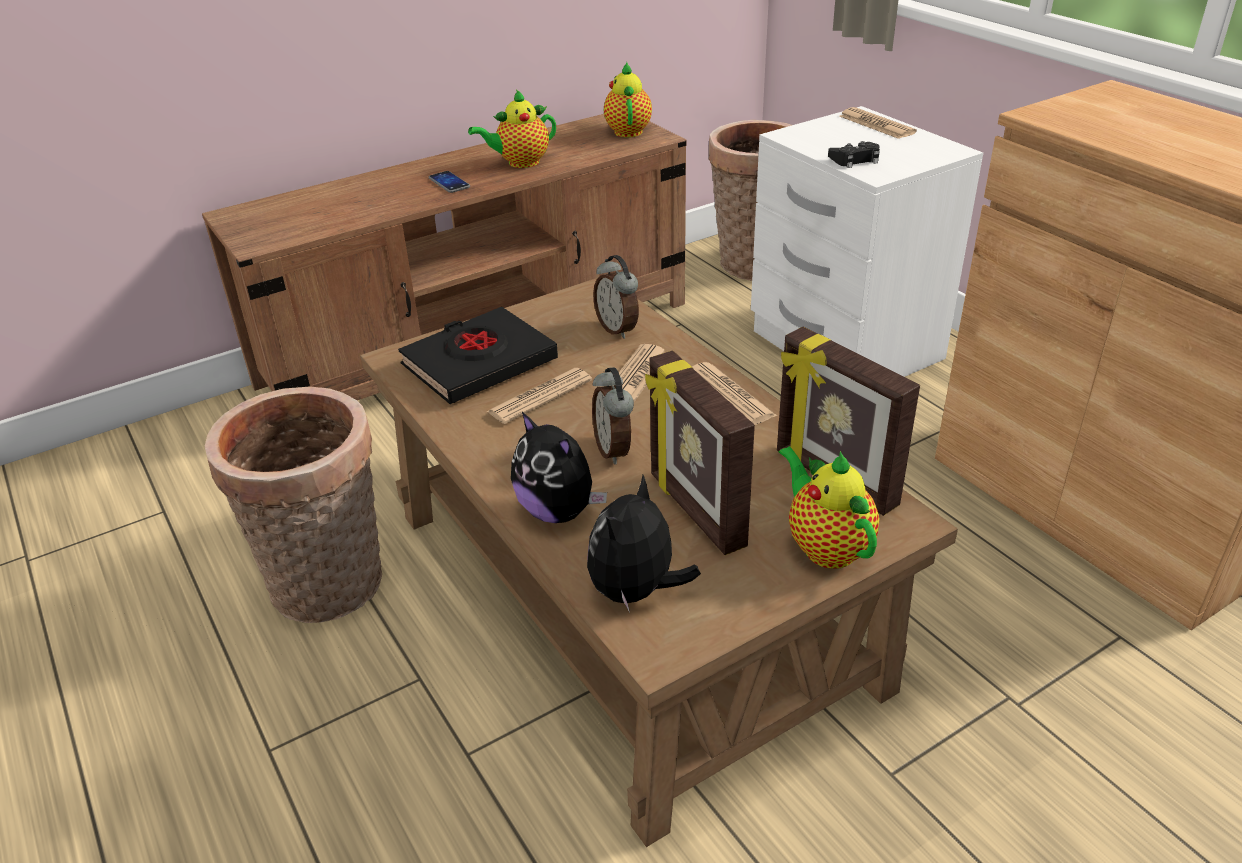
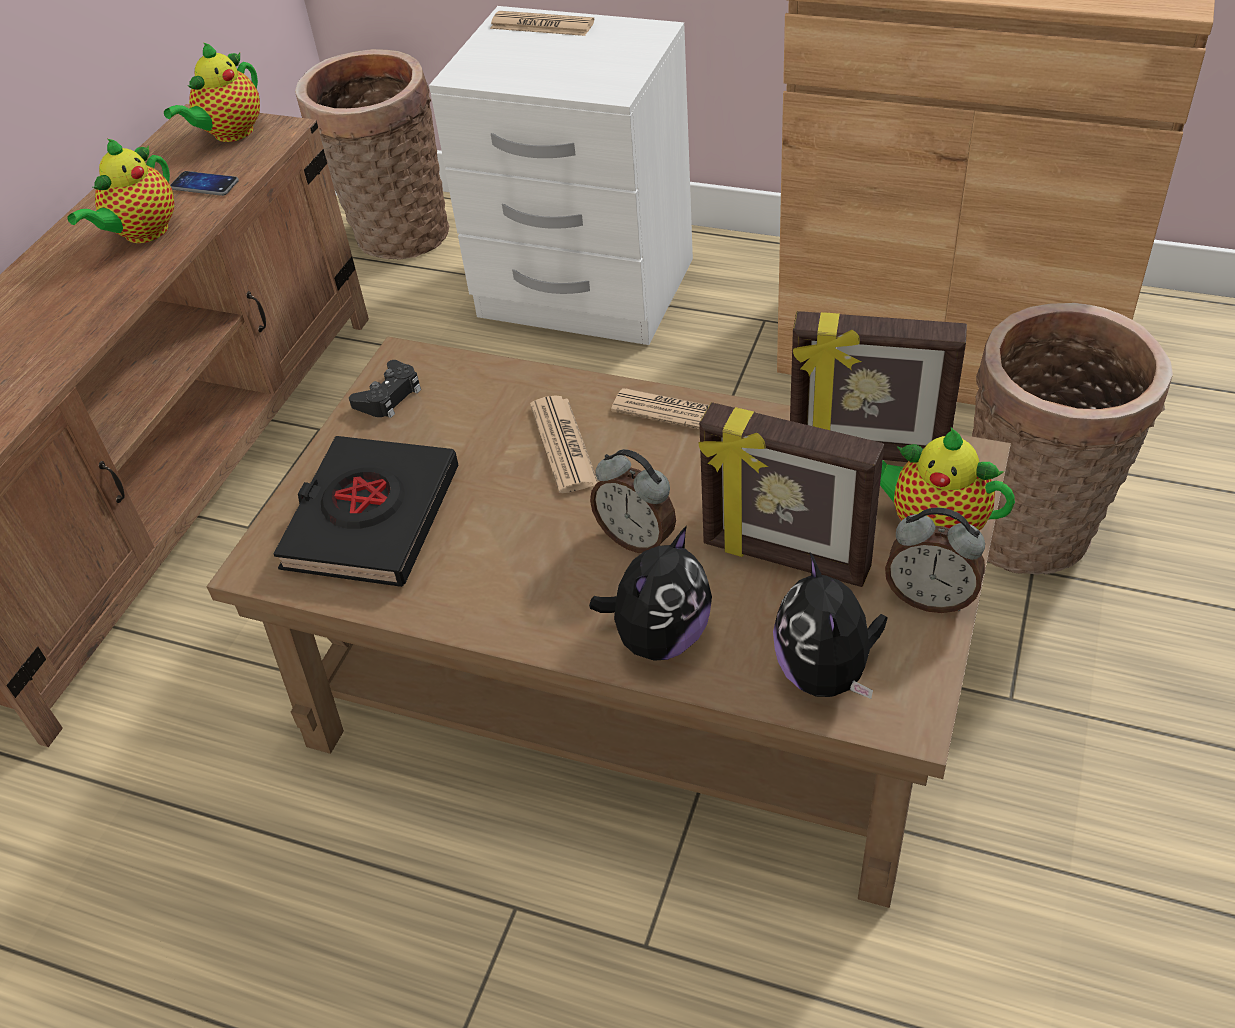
camera: 35 degrees left, 10 degrees up
basket [205,387,382,623] -> basket moved to [972,303,1173,575]
phone [429,171,470,193] -> phone moved to [170,171,239,196]
newspaper [486,368,592,424] -> none
plush toy [511,412,607,523] -> plush toy turned 60 degrees counterclockwise [589,526,712,661]
alarm clock [593,255,639,339] -> alarm clock moved to [885,508,985,613]
teapot [604,62,652,138] -> teapot turned 105 degrees counterclockwise [164,42,260,142]
black game controller [828,141,880,168] -> black game controller moved to [349,360,421,418]

